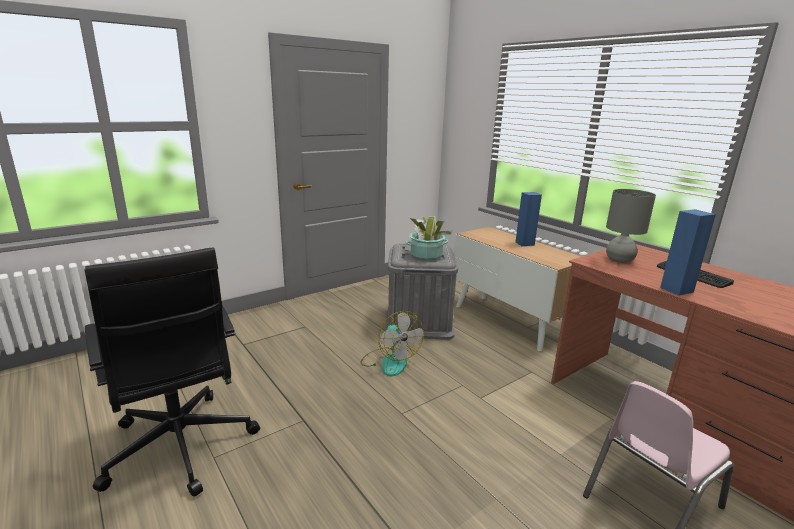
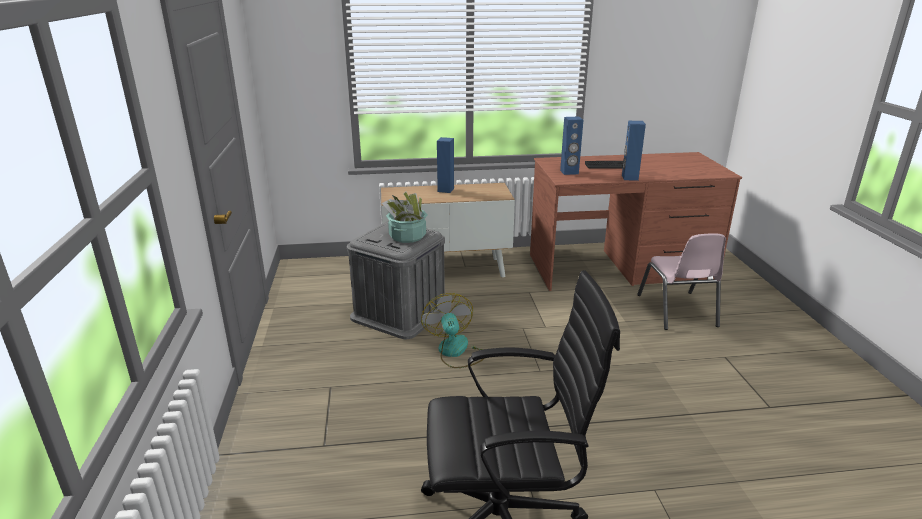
camera: 60 degrees left, 5 degrees up
fan [360,311,424,376] -> fan turned 105 degrees counterclockwise [421,293,485,368]
grey table lamp [606,189,656,263] -> blue speaker [560,117,583,175]

